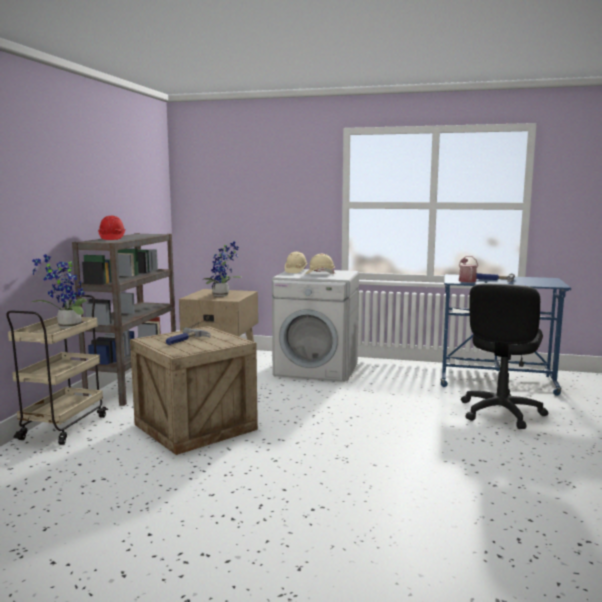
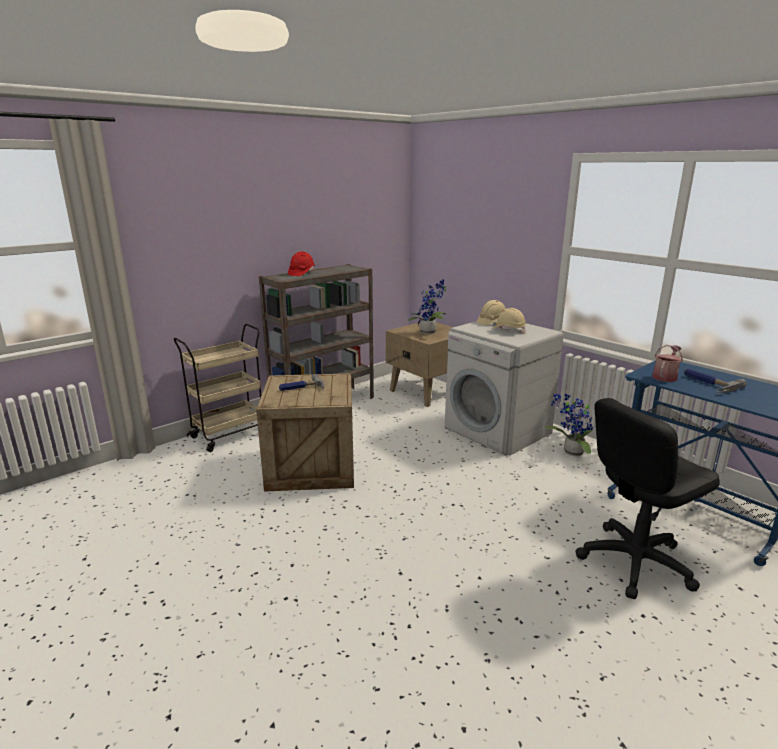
camera: 35 degrees right, 10 degrees up
potted plant [30,254,88,328] -> potted plant moved to [545,394,593,456]

